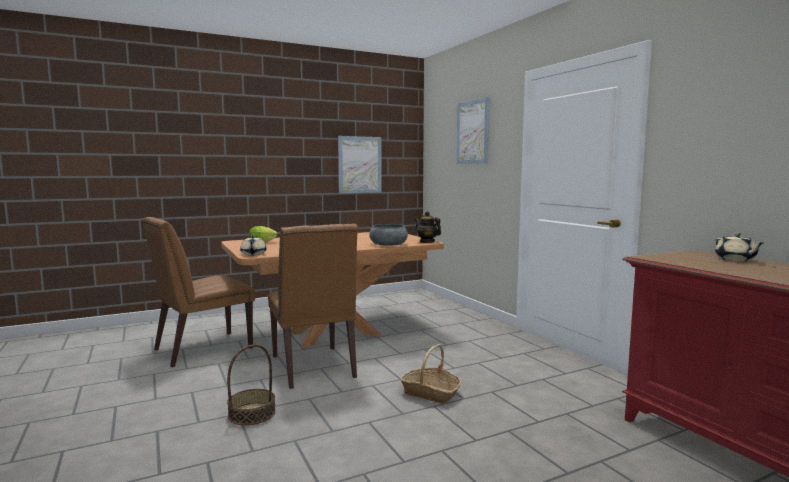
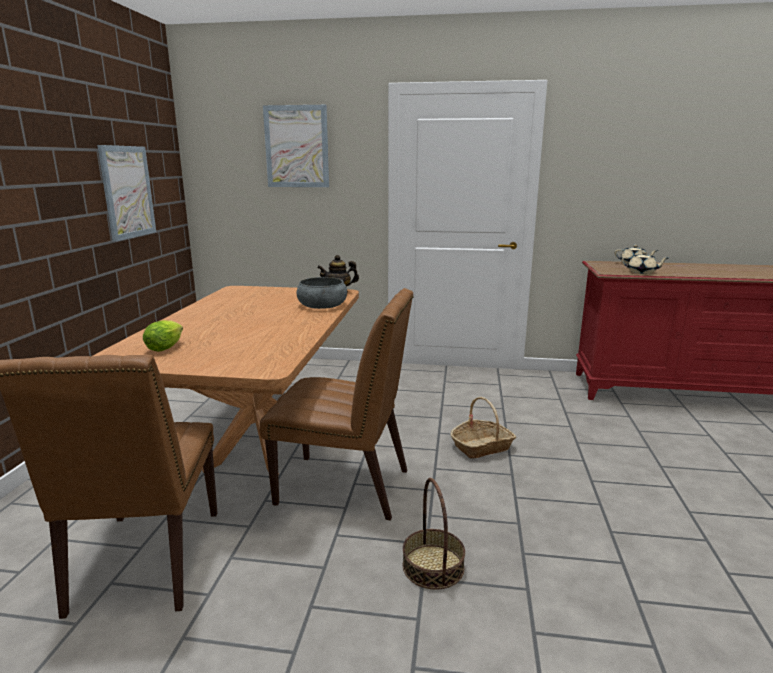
camera: 55 degrees left, 10 degrees up
beige teapot [240,235,267,256] -> beige teapot moved to [622,252,668,274]

